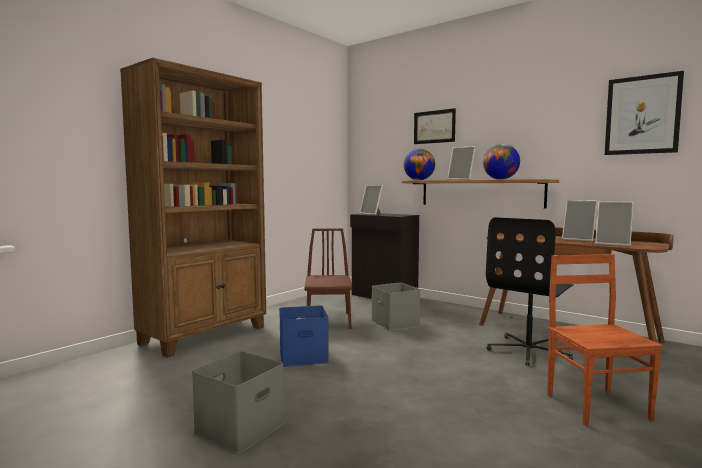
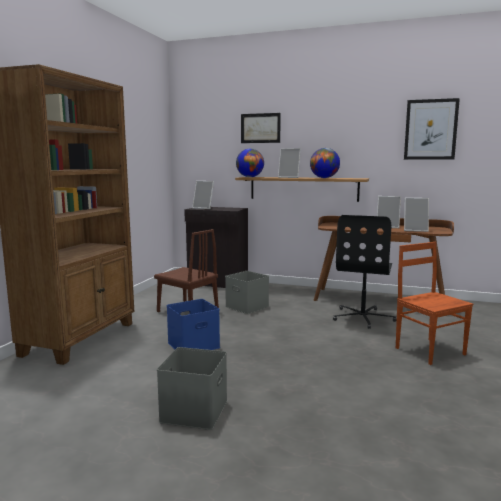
camera: 20 degrees left, 5 degrees up
brown chair [305,228,352,329] -> brown chair turned 150 degrees clockwise [154,229,219,313]

